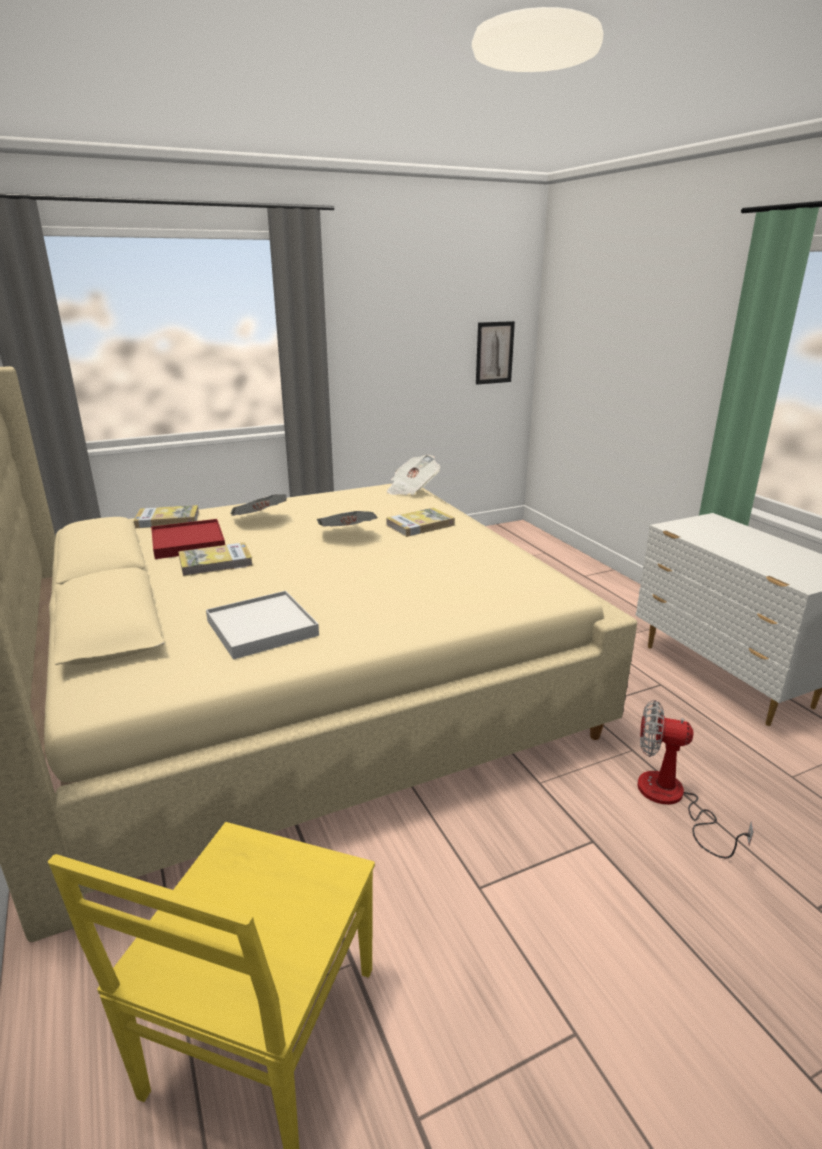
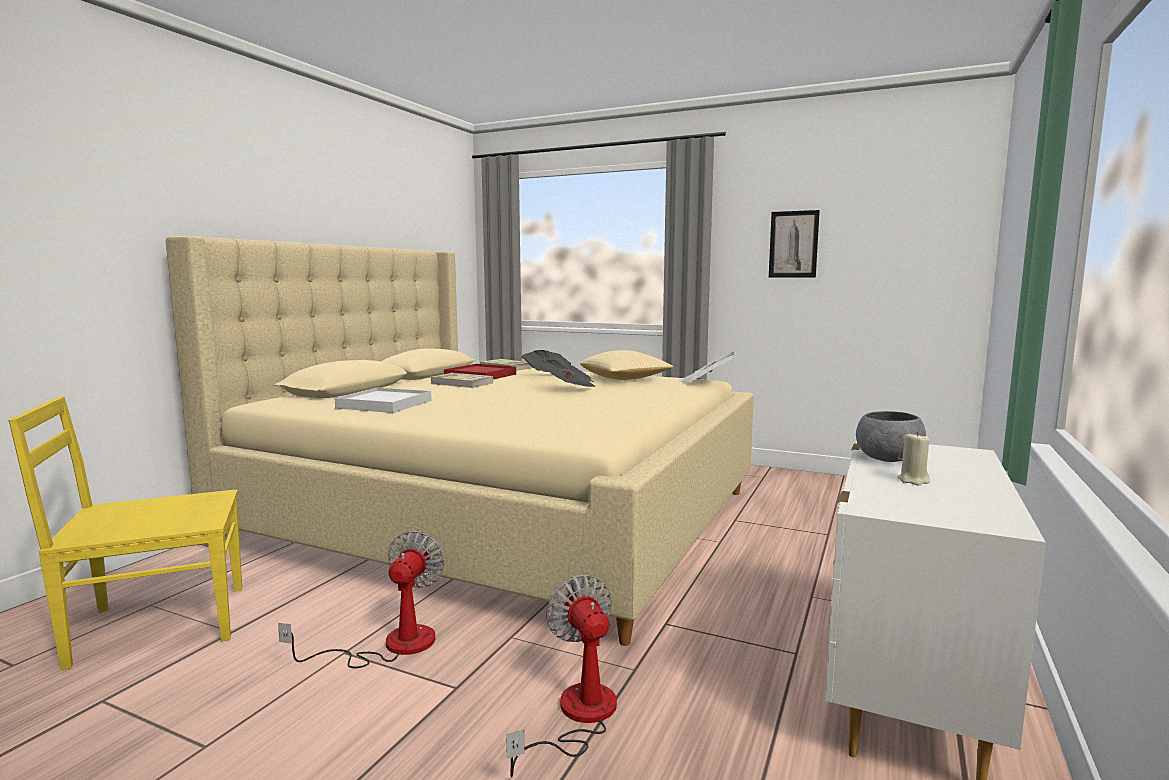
camera: 50 degrees right, 15 degrees down
book [386,508,455,537] -> none
picture [476,321,515,385] -> picture moved to [769,210,820,278]
none -> fan [278,531,445,668]
none -> pillow [580,350,674,380]
none -> grey bowl [856,411,926,462]
none -> beige candle [898,432,930,485]

